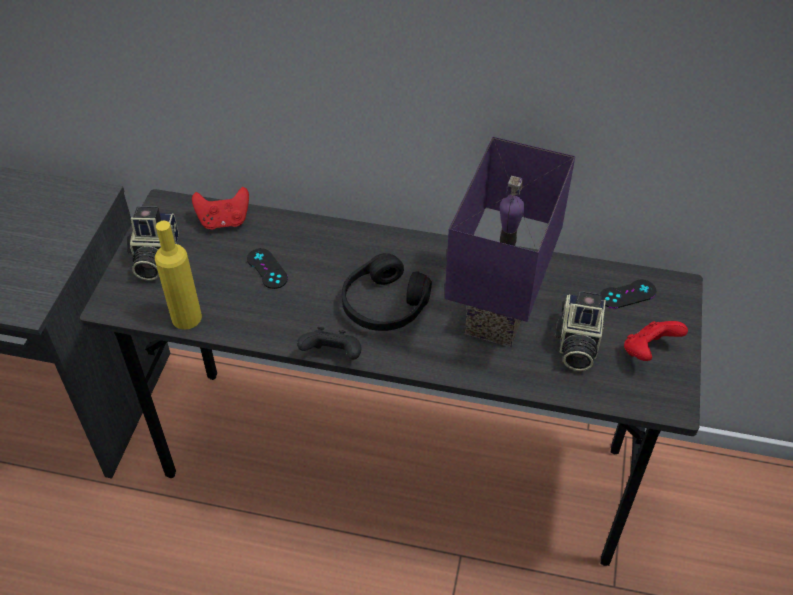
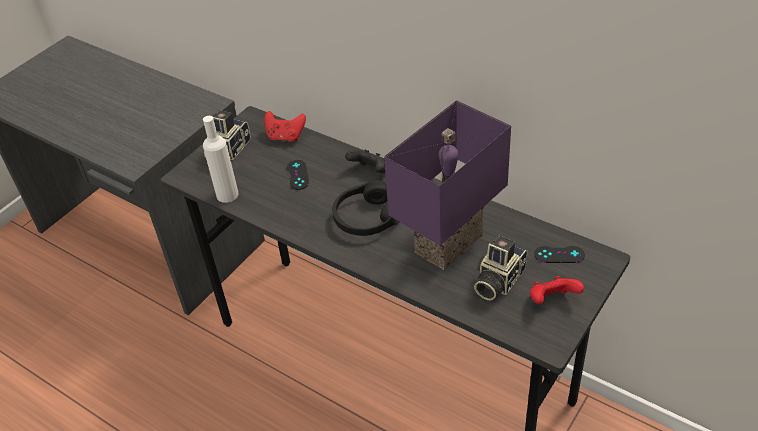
camera: 25 degrees right, 5 degrees down
yellow bottle [155,221,202,330] -> white bottle [203,116,239,203]
black game controller [297,327,361,360] -> black game controller moved to [345,150,385,173]

